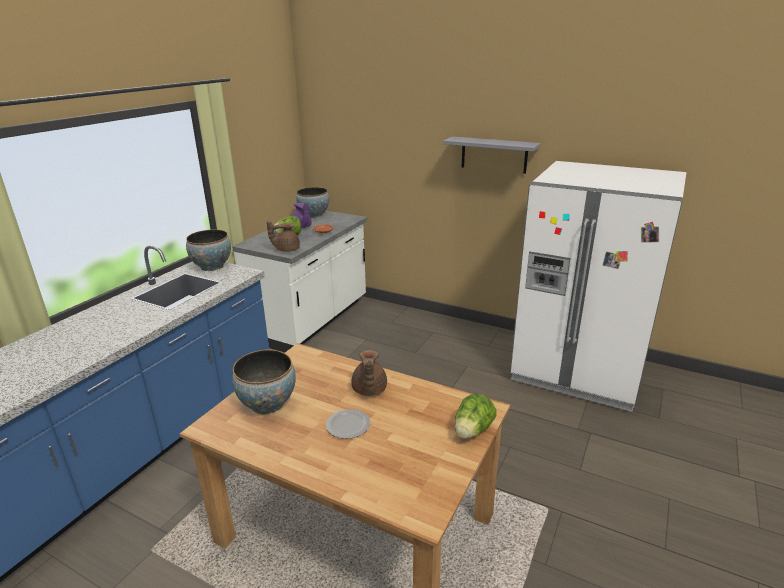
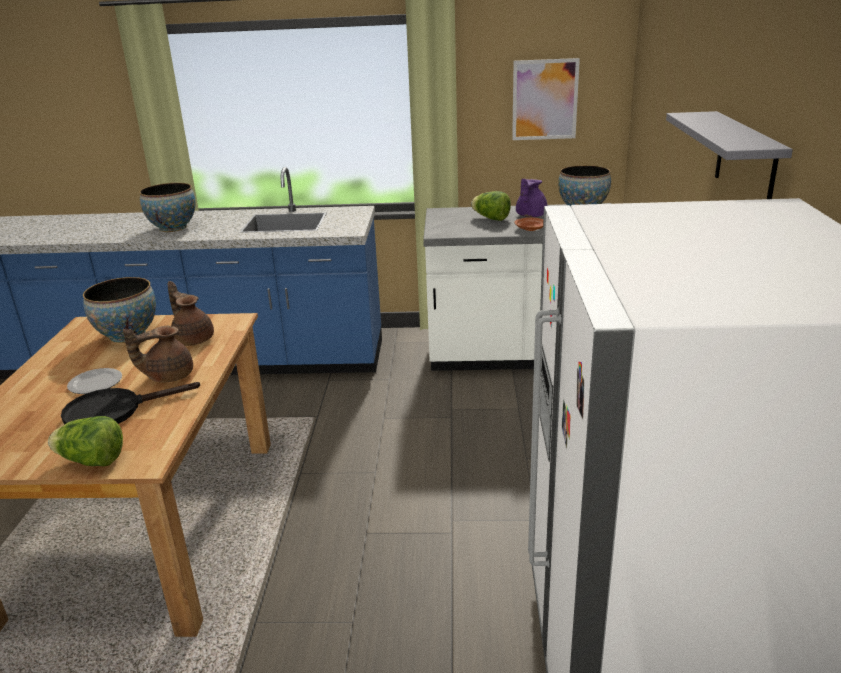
camera: 65 degrees right, 0 degrees up
bowl [186,230,231,271] -> bowl moved to [139,183,196,232]
brown teapot [267,221,300,252] -> brown teapot moved to [168,281,214,346]
none -> black frying pan [61,382,200,425]
none -> picture [512,58,580,140]

